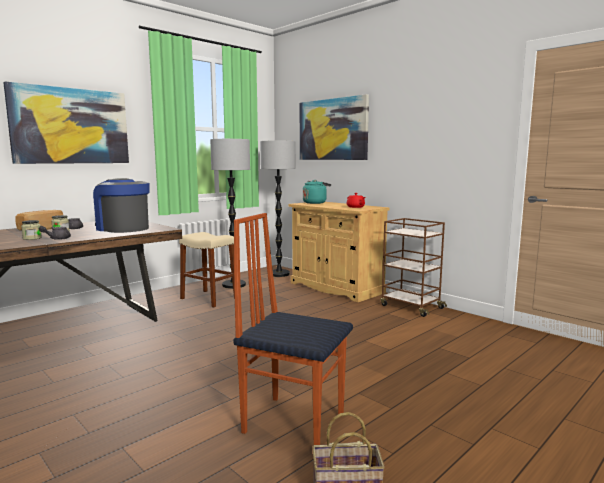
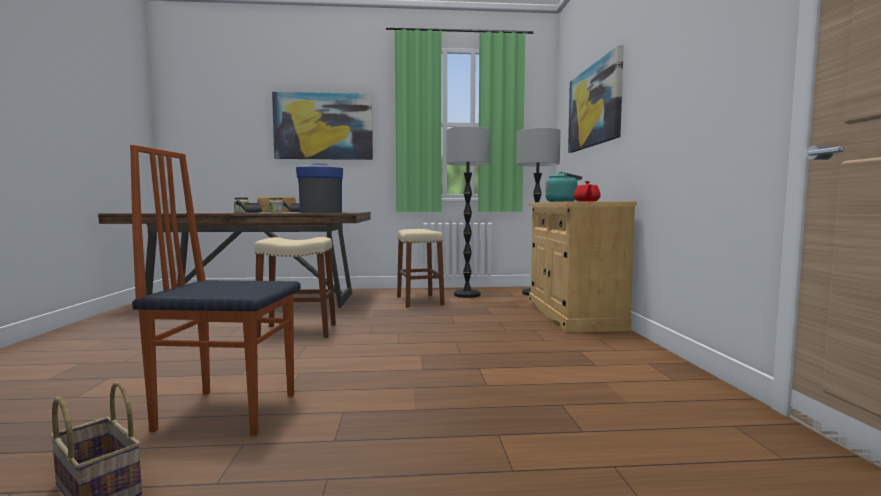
camera: 40 degrees right, 5 degrees down
chair [233,213,353,445] -> chair turned 60 degrees counterclockwise [130,145,301,436]
brown cart [380,218,447,317] -> none
none -> beige stool [254,237,336,338]

